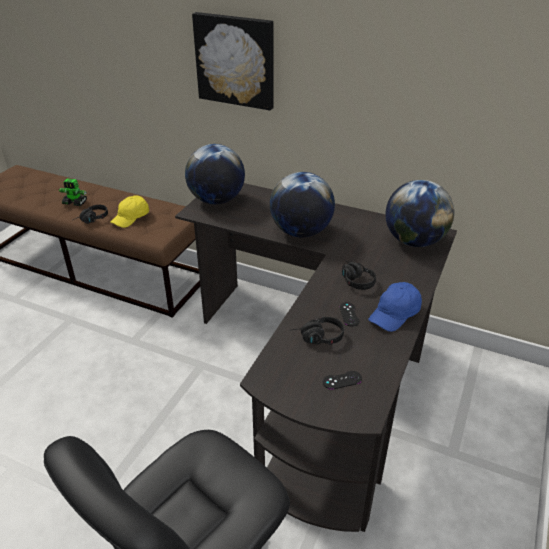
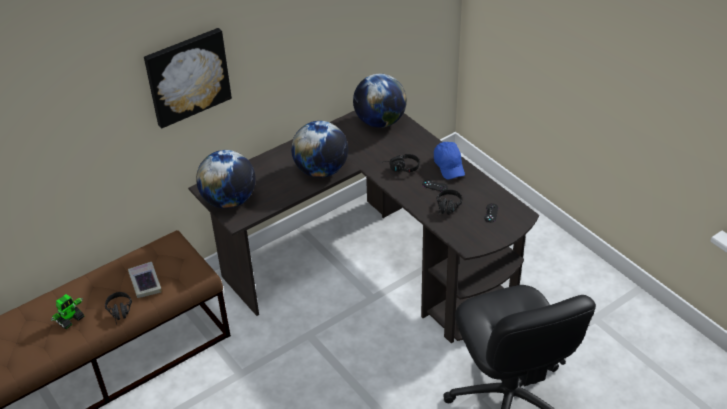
camera: 60 degrees left, 5 degrees up
yellow cap [110,195,149,228] -> book [128,262,162,298]

